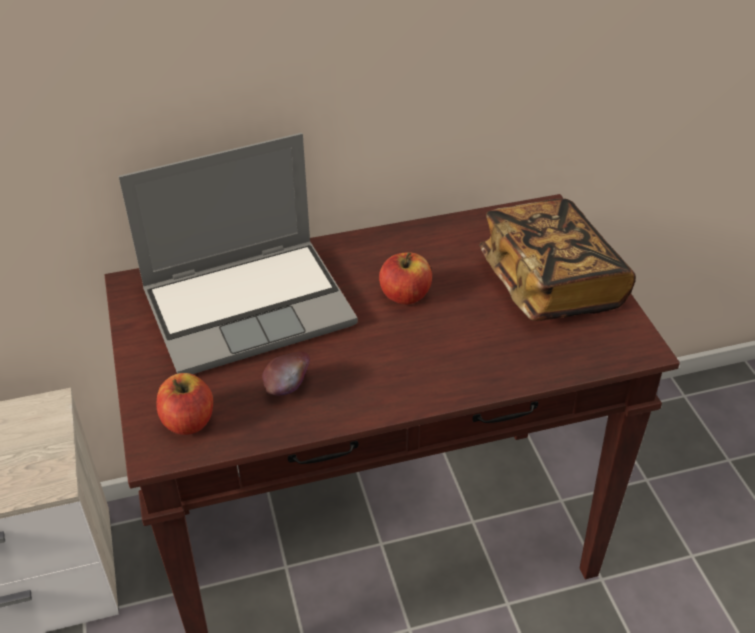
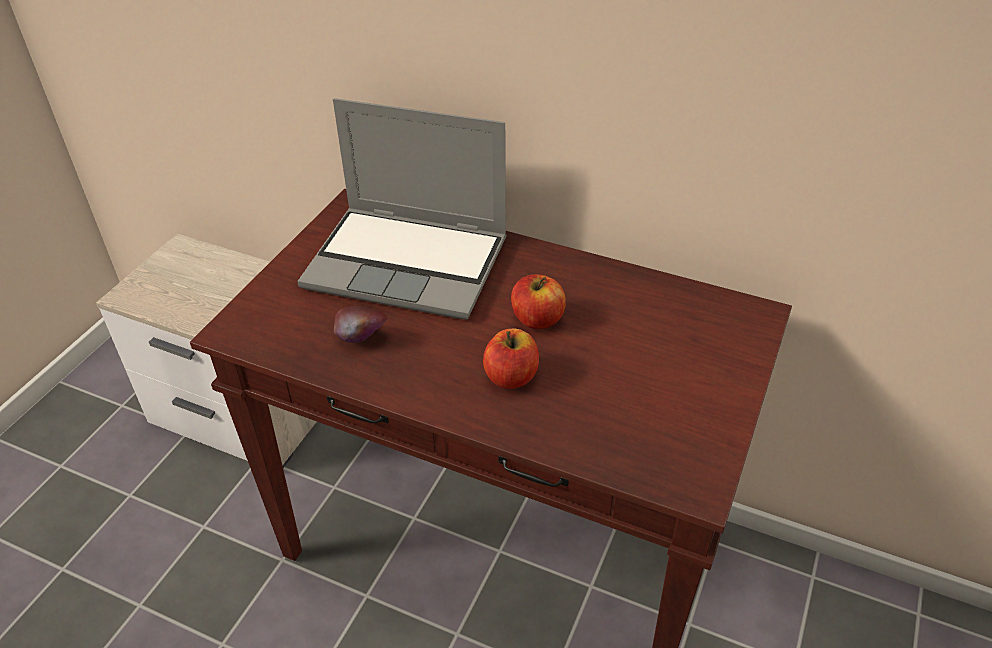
camera: 40 degrees right, 0 degrees up
apple [156,373,213,435] -> apple moved to [483,329,539,389]
book [479,198,636,321] -> none

